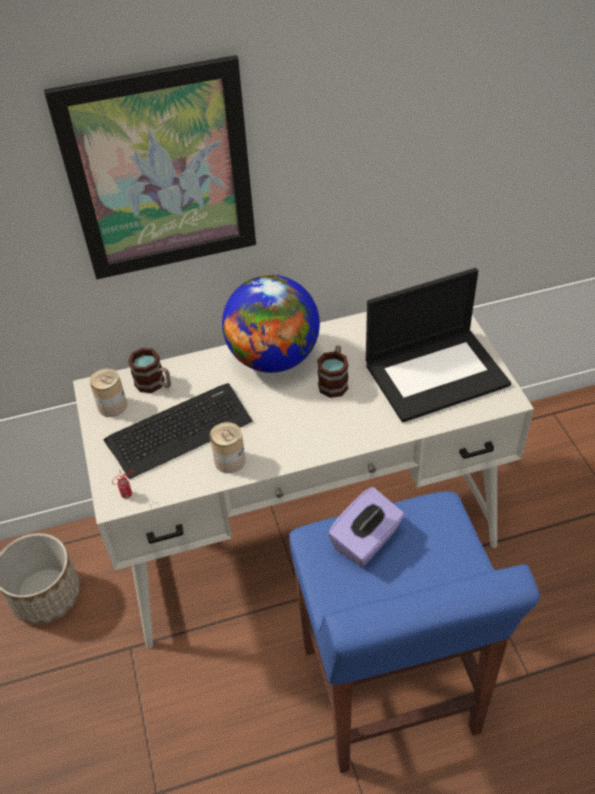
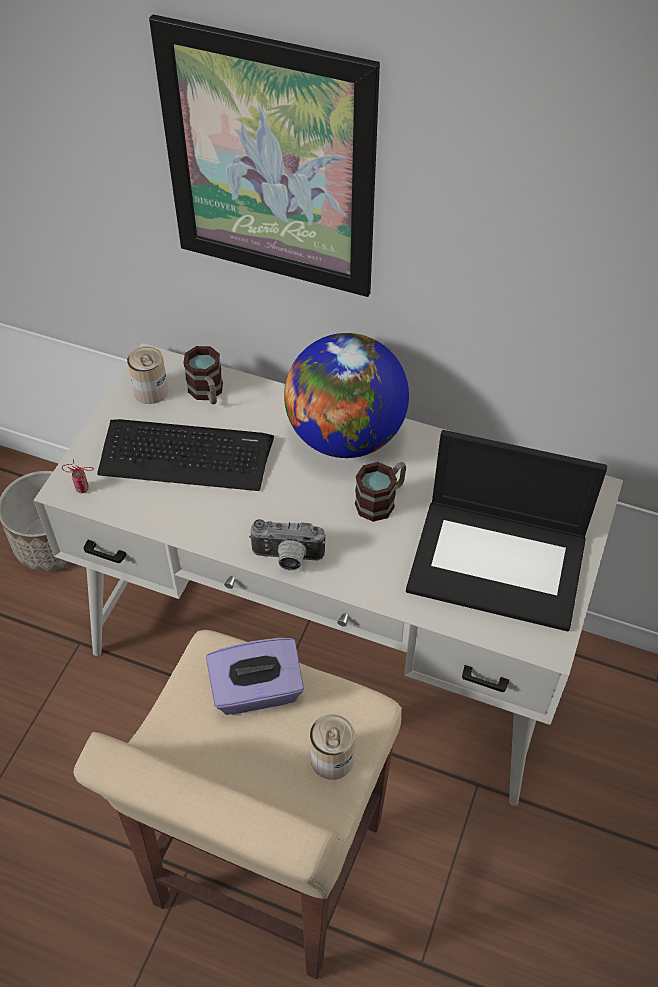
camera: 35 degrees right, 5 degrees up
can [210,422,245,473] -> can moved to [310,714,355,780]
blue stool [289,491,540,773] -> beige stool [74,630,402,979]
none -> camera [249,519,325,571]

